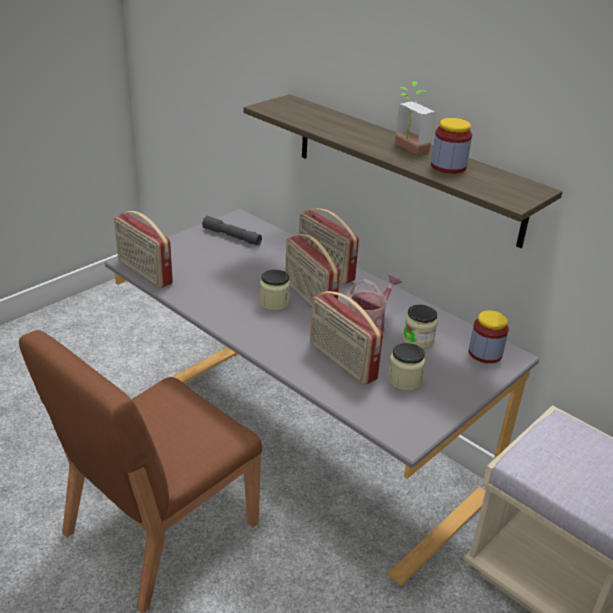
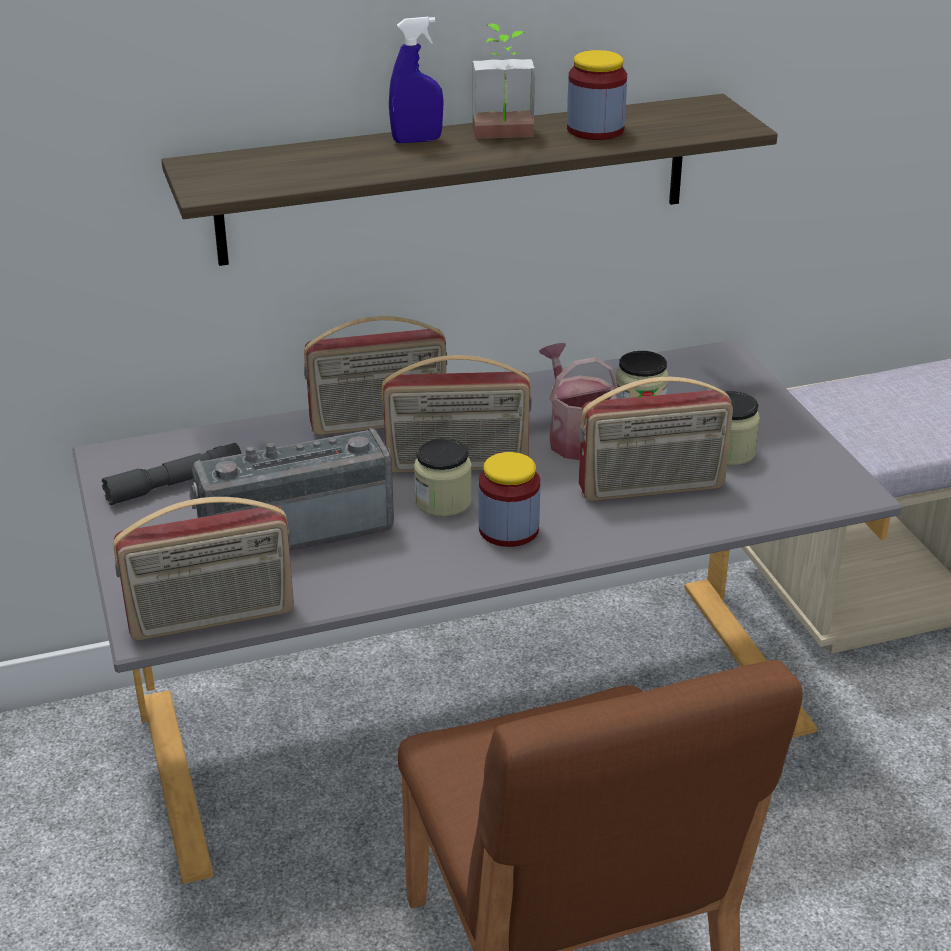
camera: 60 degrees left, 0 degrees up
jar [469,311,509,363] -> jar moved to [479,452,540,547]
none -> radio [190,428,394,551]
none -> blue spray bottle [389,17,444,143]

